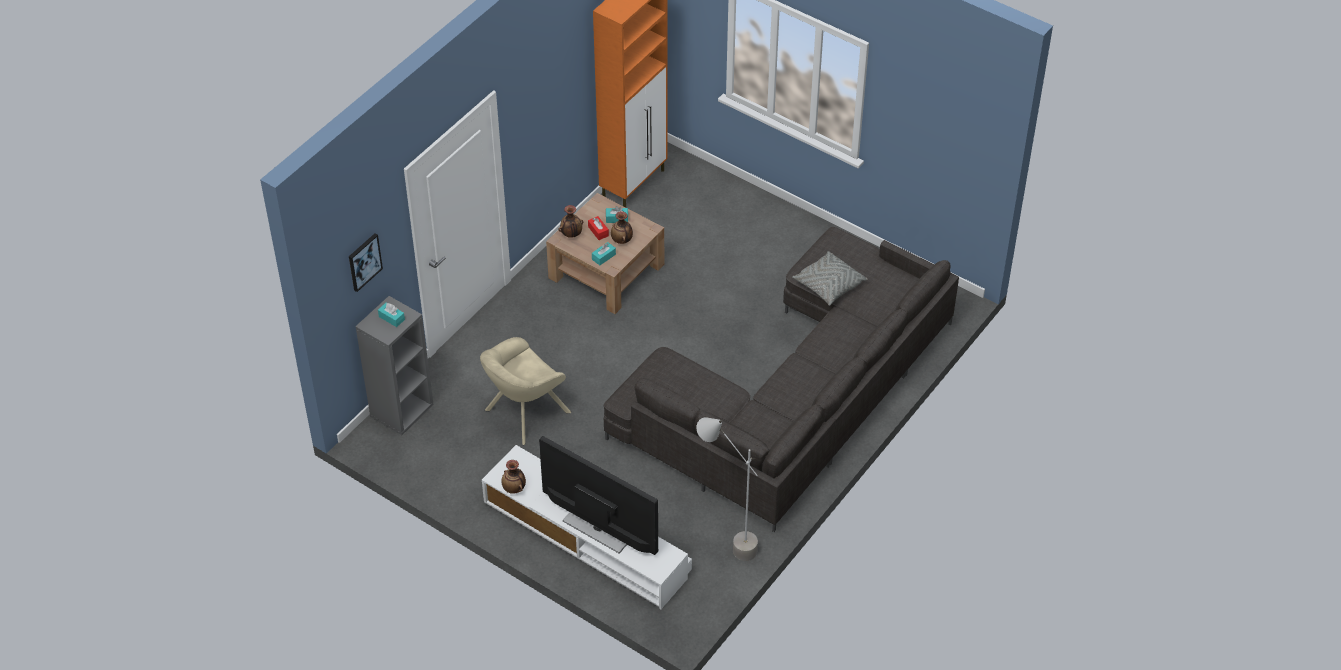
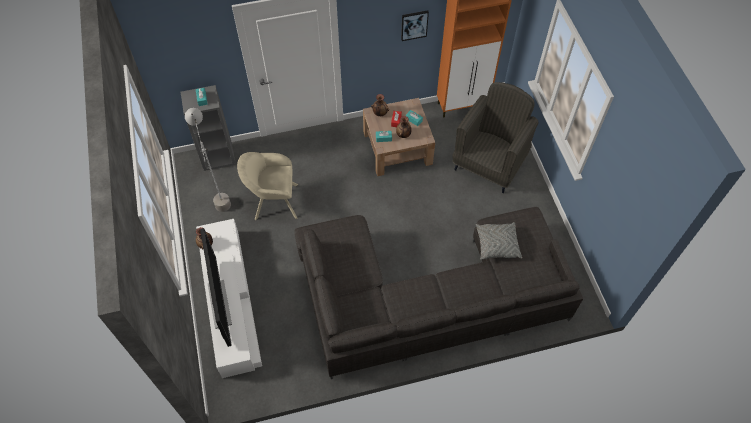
camera: 40 degrees right, 10 degrees up
picture [349,233,383,292] -> picture moved to [401,10,429,41]
grey floor lamp [696,417,758,561] -> grey floor lamp moved to [185,108,231,212]
none -> grey armchair [452,82,539,193]

